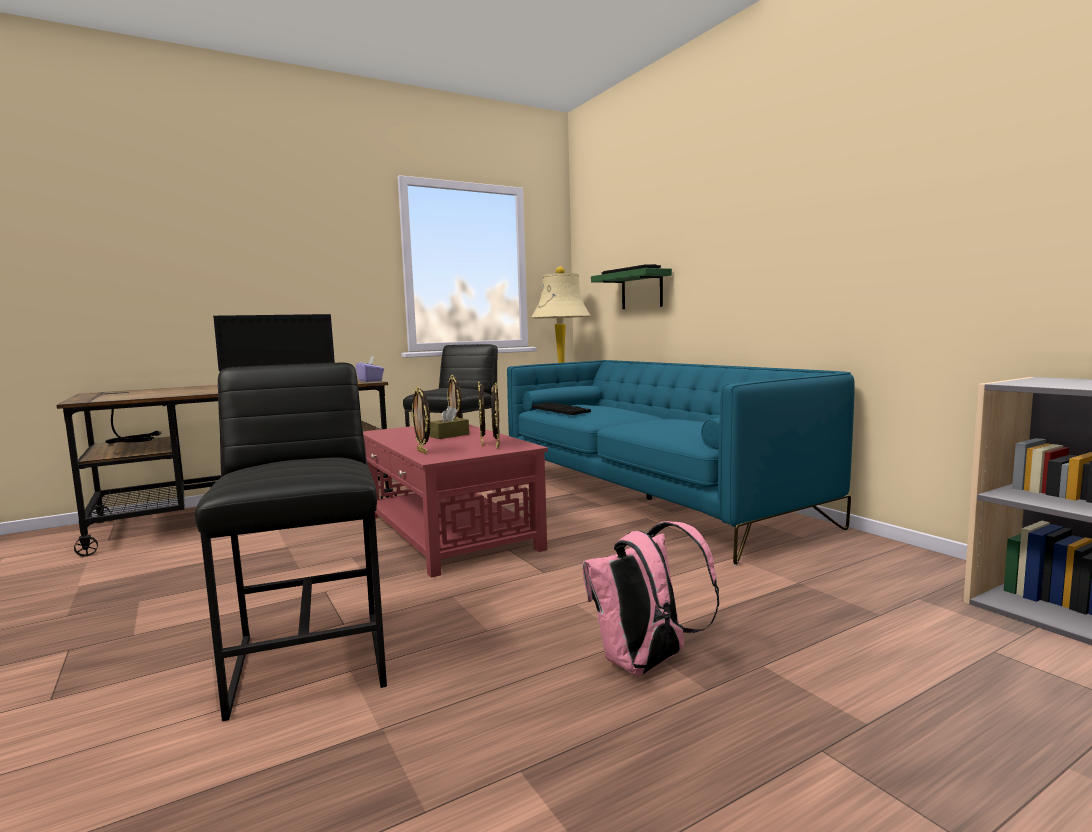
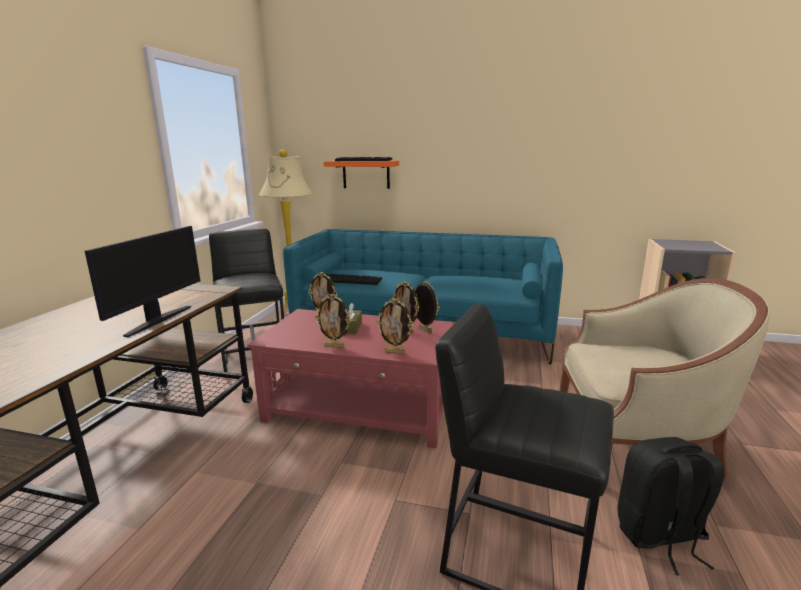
camera: 45 degrees left, 10 degrees up
purple tissue box [356,356,384,382] -> none
pink backpack [582,521,719,676] -> beige armchair [560,278,770,479]
green shelf [591,268,672,309] -> orange shelf [324,161,399,189]
none -> picture frame [315,294,351,348]
none -> black backpack [618,437,724,575]

